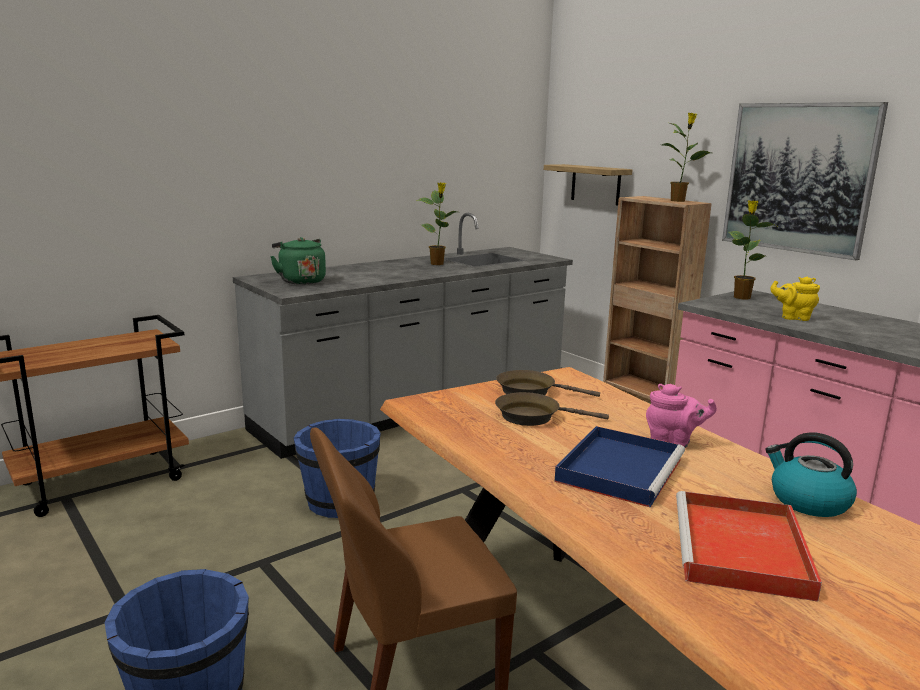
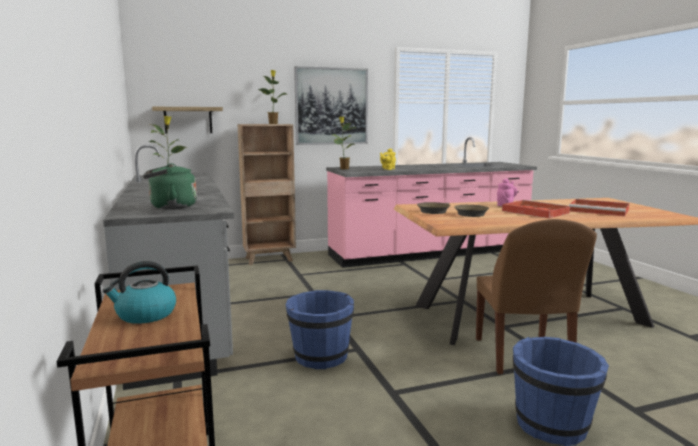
camera: 70 degrees left, 5 degrees down
blue tray [554,426,685,508] -> red tray [502,200,571,218]
kettle [765,432,857,517] -> kettle moved to [102,261,176,324]

